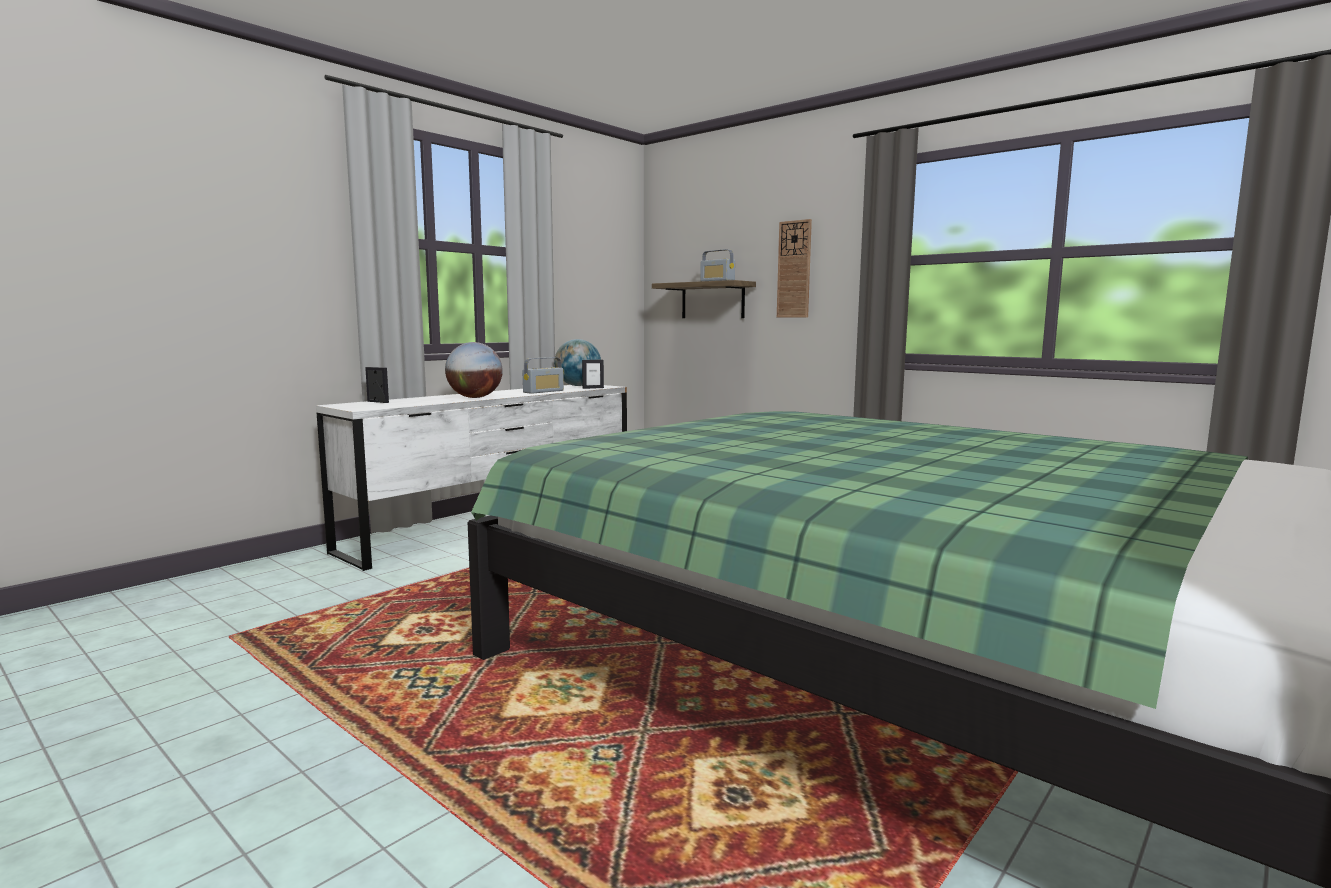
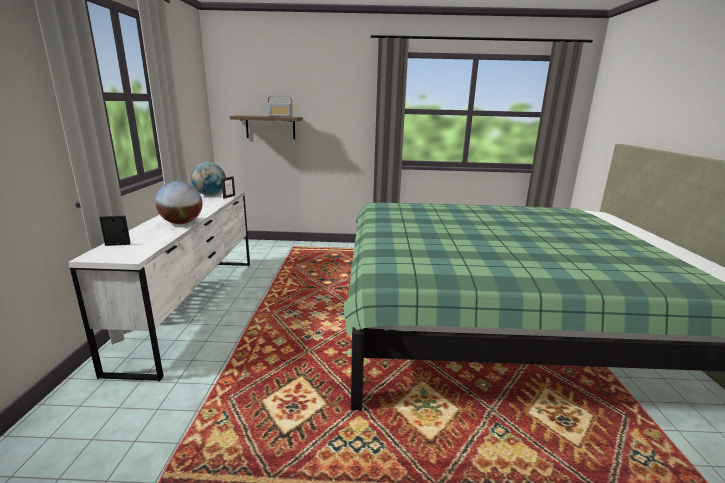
camera: 40 degrees left, 10 degrees up
radio [522,357,564,394] -> none
wall clock [777,219,812,318] -> none

